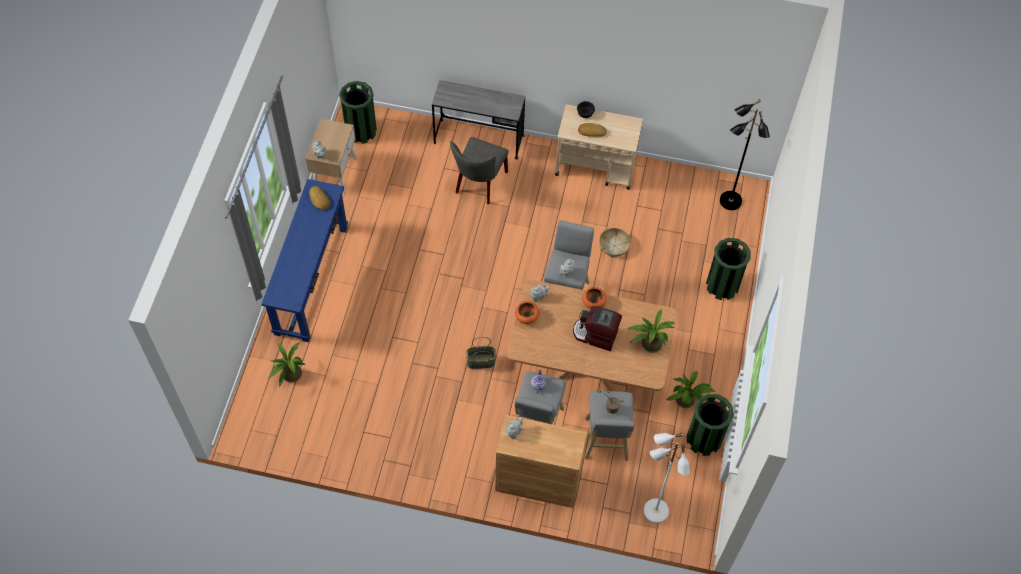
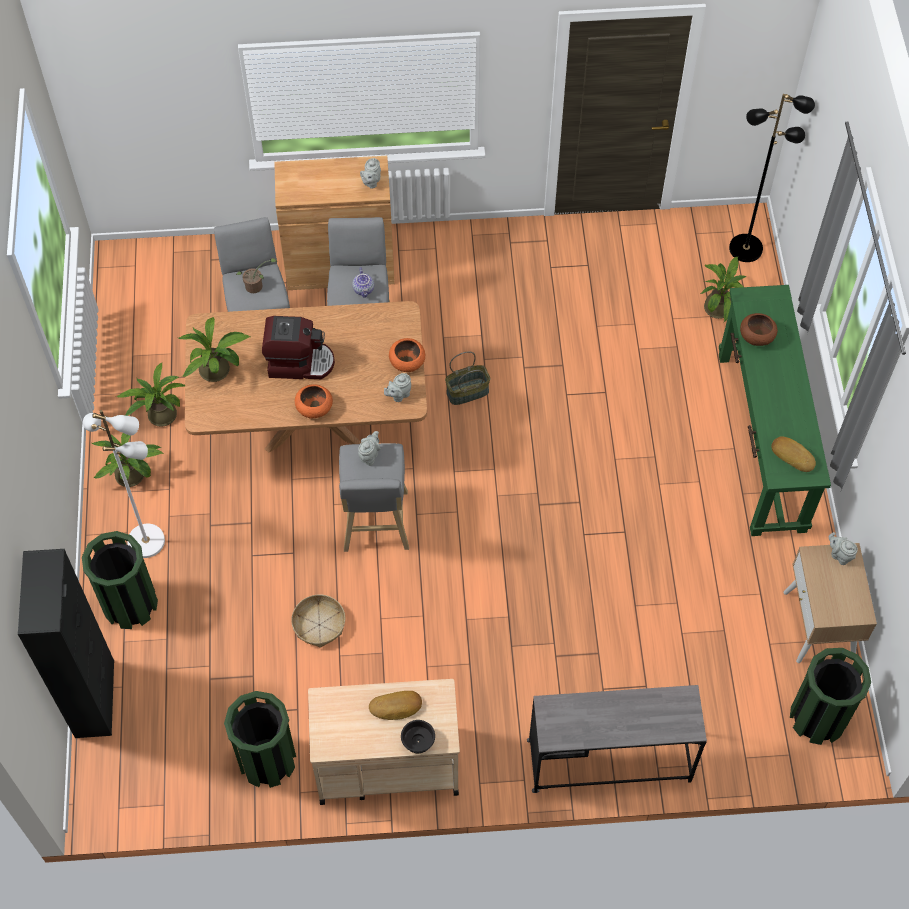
camera: 165 degrees right, 0 degrees up
blue console table [261,179,348,342] -> green console table [719,285,831,536]
grey chair [450,137,509,204] -> none
white floor lamp [643,433,690,523] -> white floor lamp moved to [83,410,165,558]
green trash can [686,394,734,456] -> green trash can moved to [224,691,296,788]
black floor lamp [720,99,770,210] -> black floor lamp moved to [729,94,815,262]
none -> black cabinet [18,549,114,738]
none -> potted plant [92,433,163,487]
none -> brown bowl [740,313,778,346]

